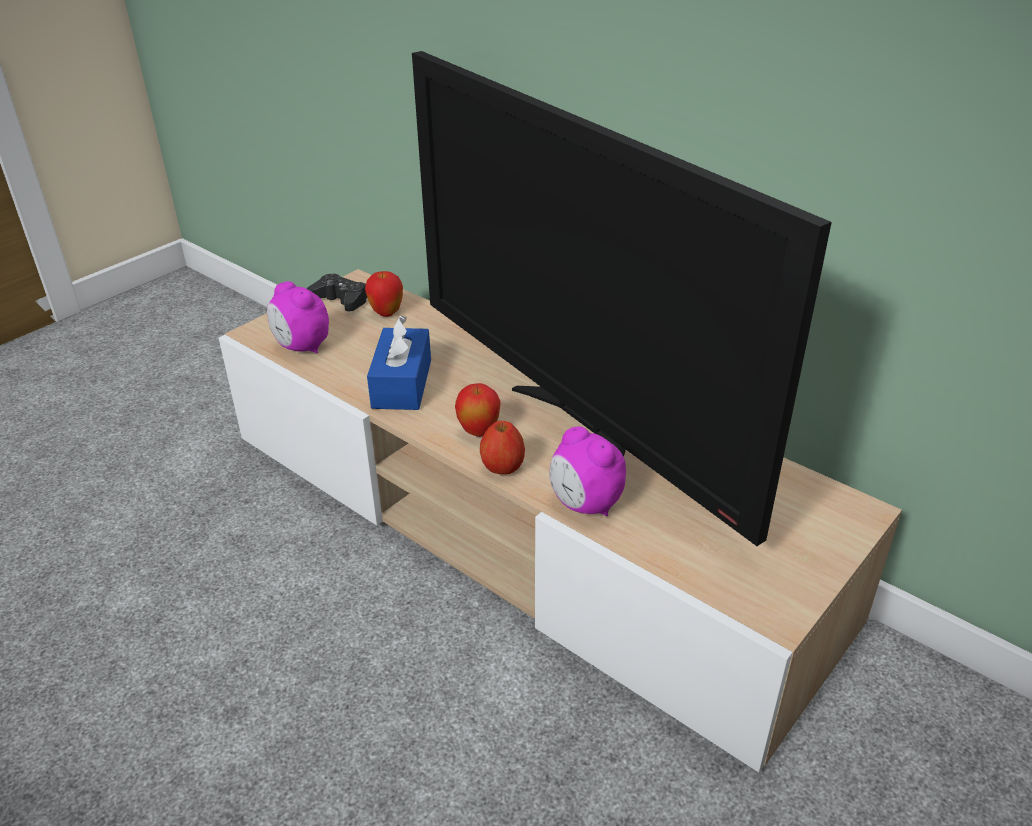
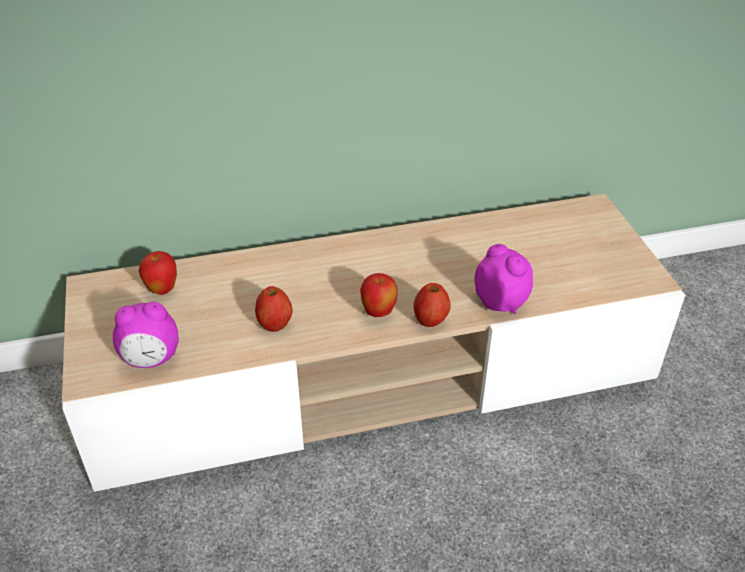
camera: 55 degrees left, 5 degrees up
black game controller [307,273,367,311] -> none
blue tissue box [367,315,431,410] -> apple [255,286,293,332]
television [412,51,832,546] -> none
alarm clock [549,427,626,516] -> alarm clock turned 120 degrees counterclockwise [474,244,533,314]

